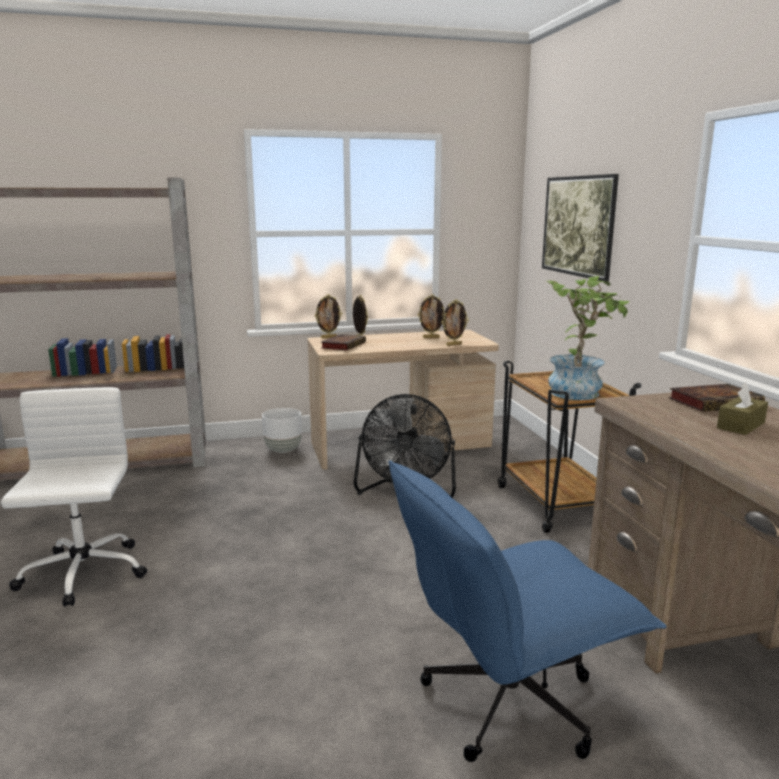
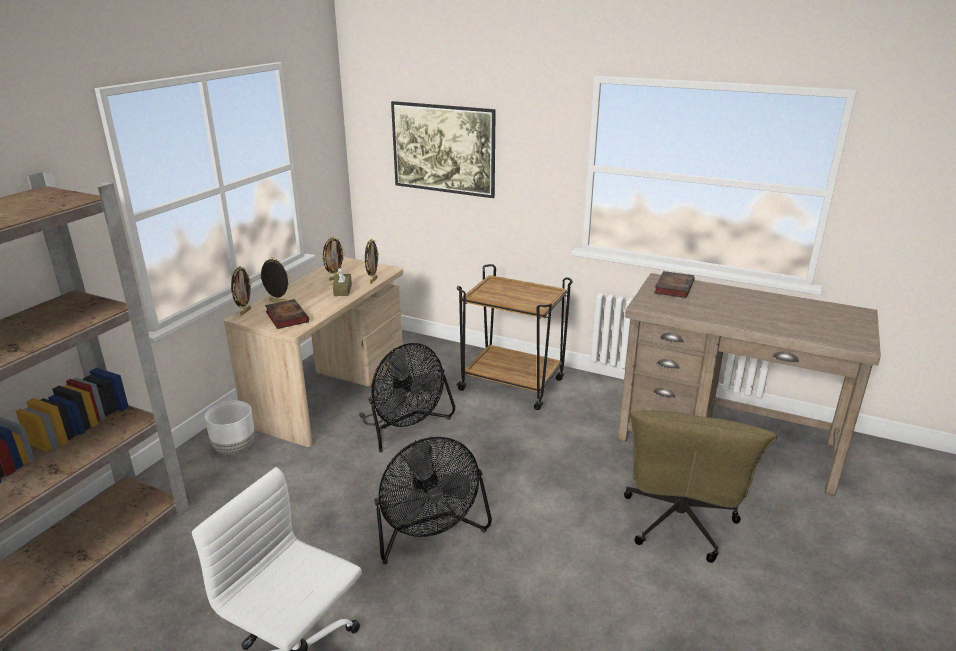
camera: 50 degrees left, 10 degrees up
blue office chair [388,460,667,762] -> beige office chair [624,410,777,563]
potted plant [546,276,630,400] -> none
brown tissue box [717,382,768,435] -> brown tissue box moved to [333,268,352,296]
none -> black fan [374,436,492,564]

